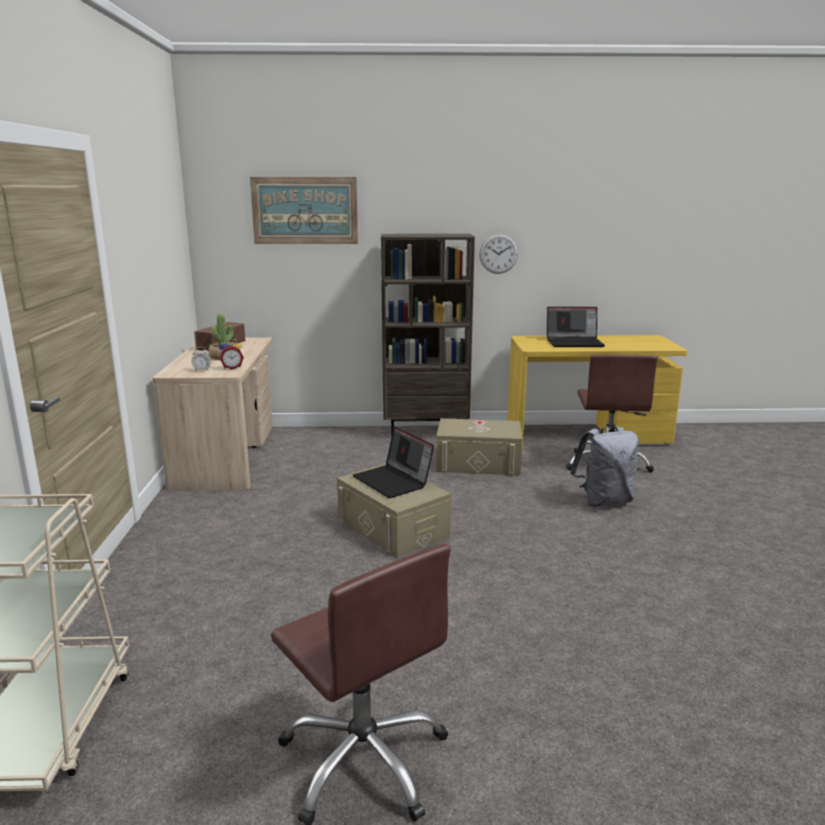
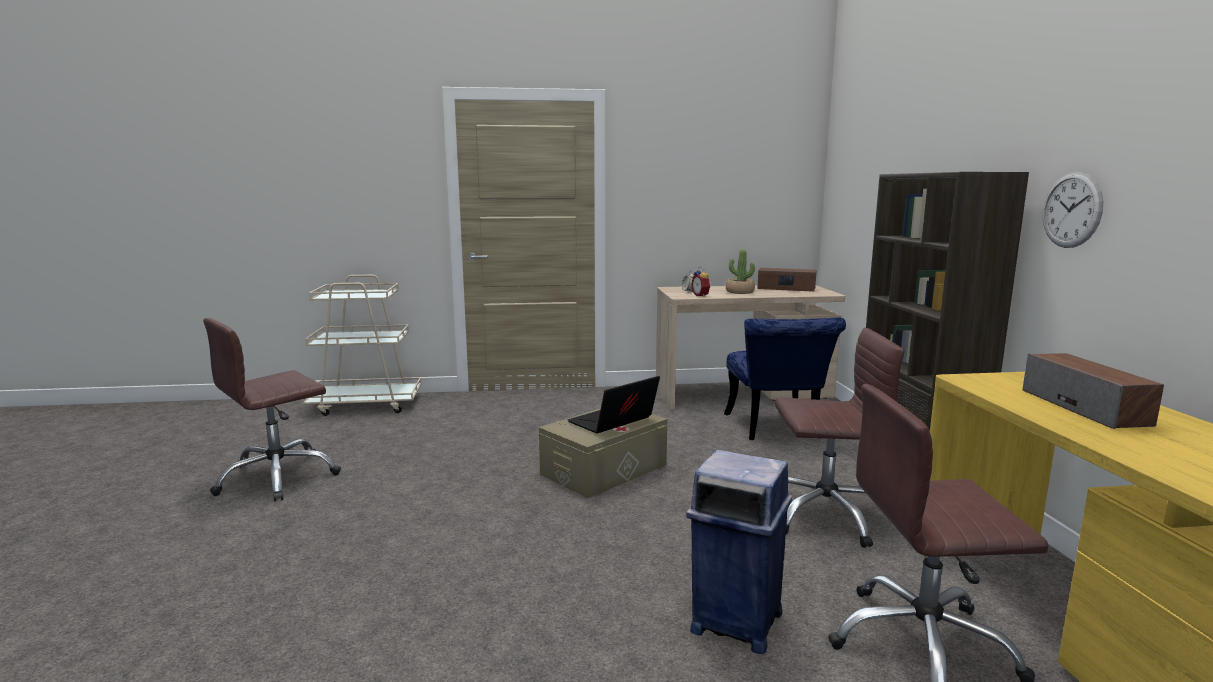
camera: 85 degrees right, 5 degrees down
picture [250,177,358,244] -> none
beige storage box [436,418,522,476] -> brown office chair [775,328,904,548]
laptop [547,307,605,347] -> speaker [1023,353,1164,429]
grey backpack [570,426,639,507] -> blue trash can [686,450,792,655]
none -> blue chair [724,318,846,440]

